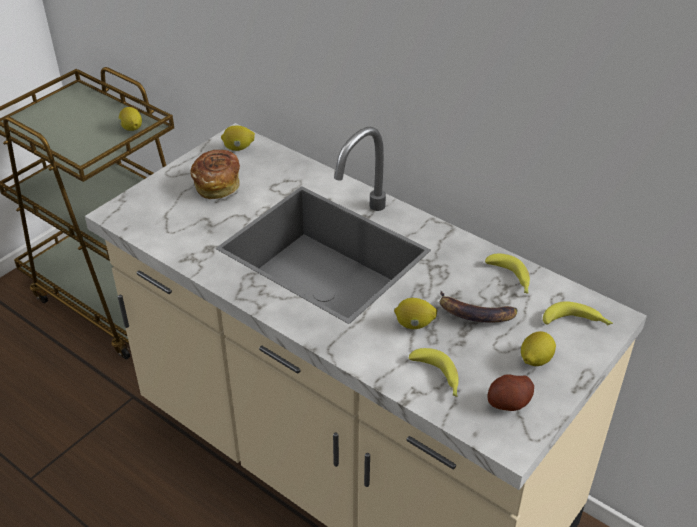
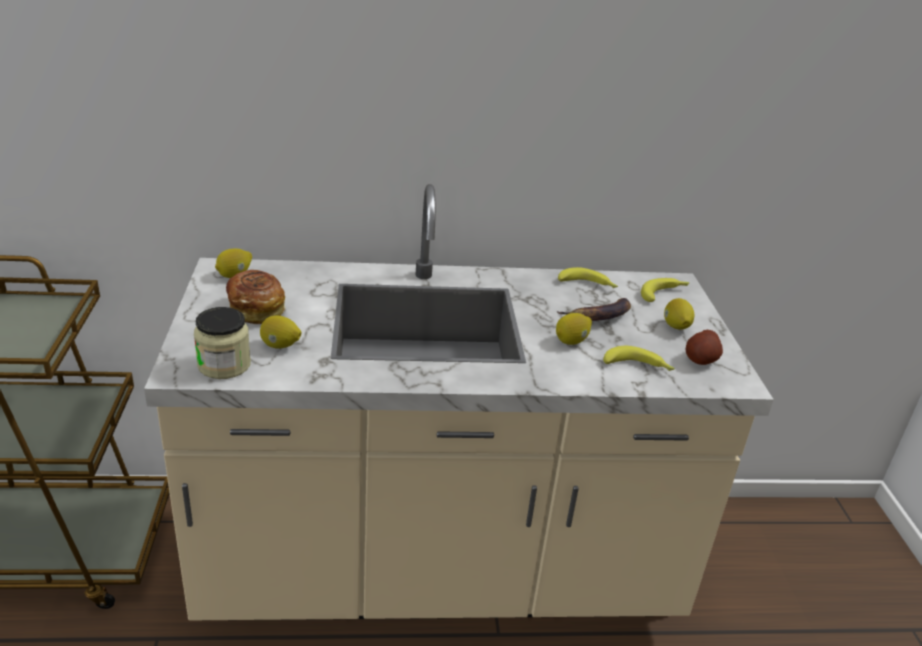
camera: 45 degrees left, 10 degrees down
lemon [119,107,142,131] -> lemon moved to [260,315,301,349]
none -> jar [194,307,251,379]

